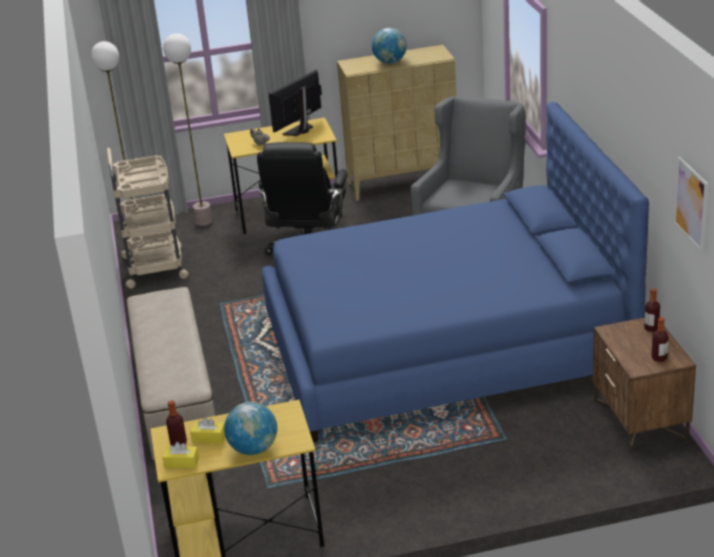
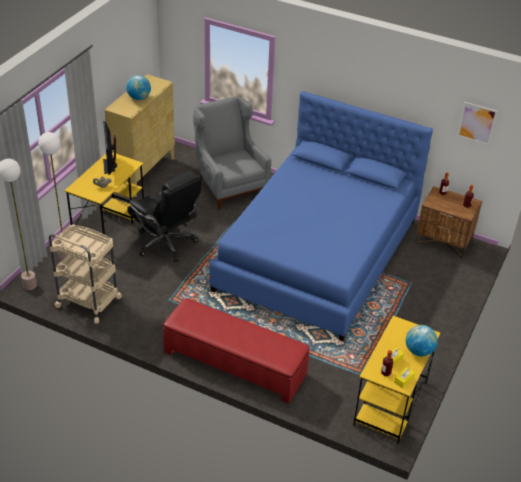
camera: 55 degrees left, 10 degrees up
beige bench [127,287,215,460] -> red bench [163,298,310,404]

